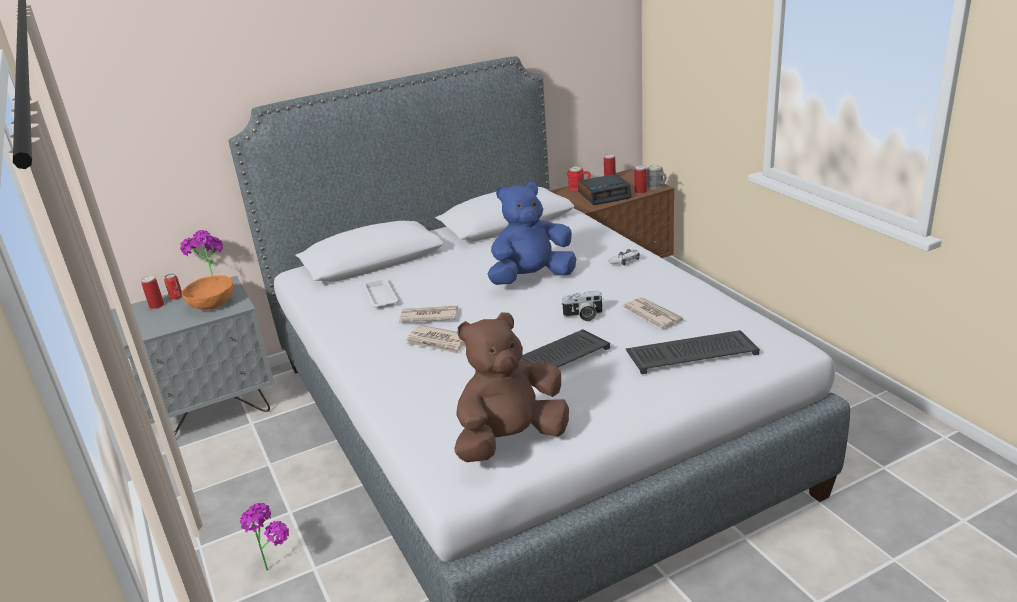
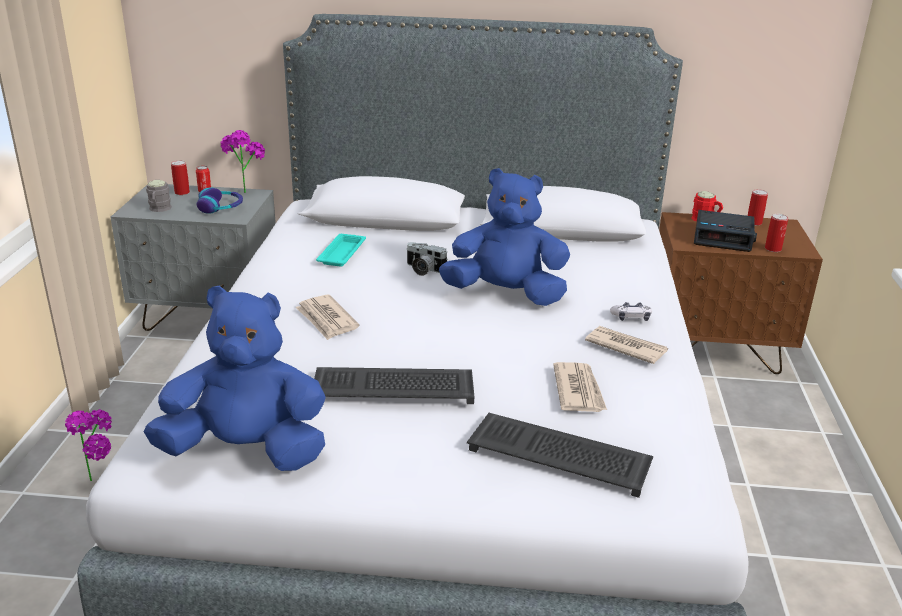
camera: 30 degrees right, 0 degrees up
orange bowl [182,275,233,310] -> headphones [197,187,243,214]
white tray [362,278,398,309] -> turquoise tray [316,234,366,267]
newspaper [399,305,458,322] -> newspaper moved to [585,326,668,364]
brown plush toy [454,312,569,462] -> blue plush toy [144,285,326,471]
camera [561,291,604,321] -> camera moved to [406,242,448,276]
grey mug [647,165,667,190] -> grey mug moved to [146,180,172,212]

